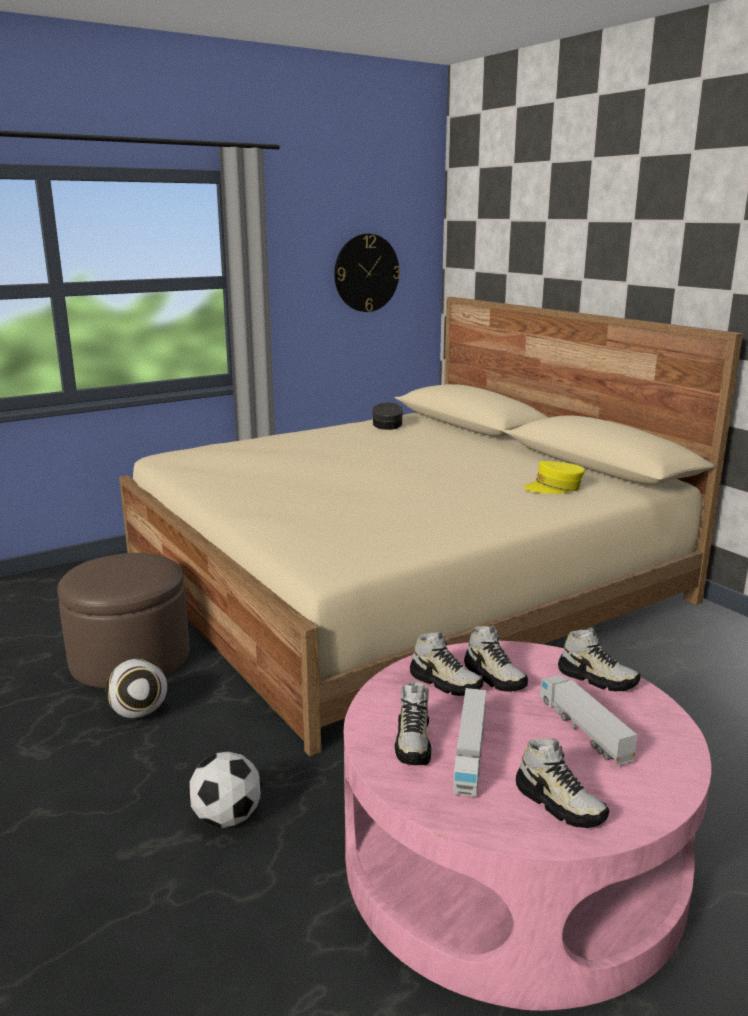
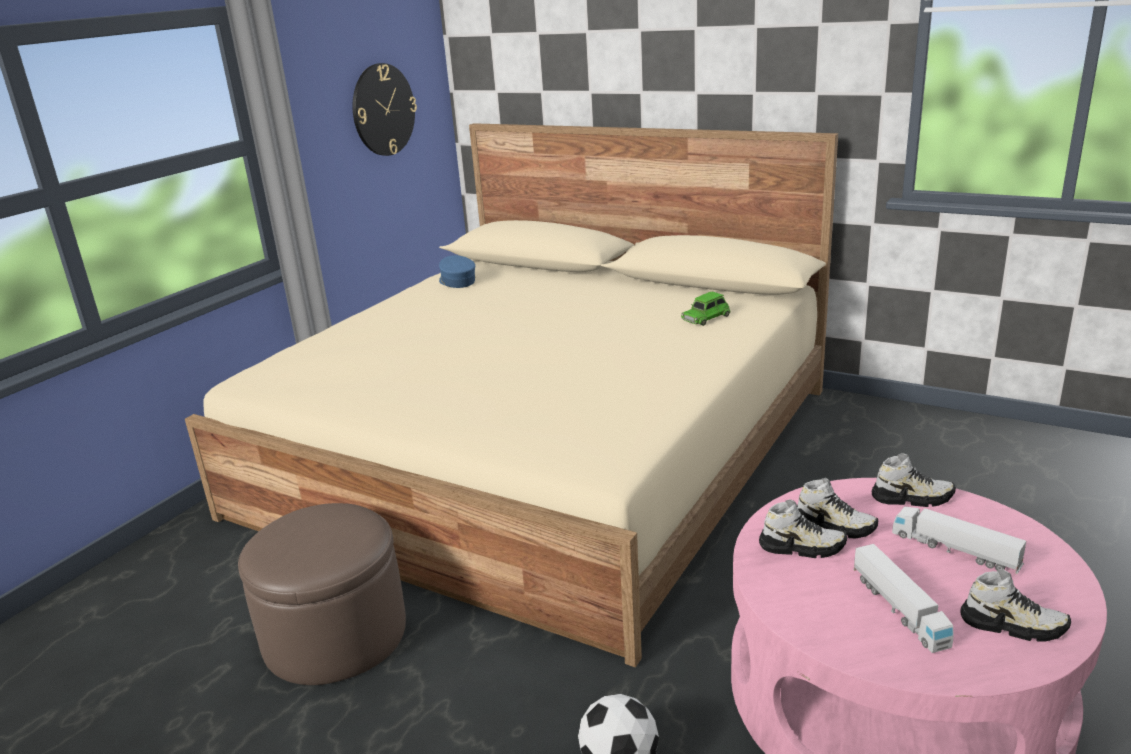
camera: 25 degrees left, 5 degrees up
football [106,658,167,719] -> none
grey cap [372,402,403,430] -> blue cap [439,255,476,288]
shoe [395,682,431,765] -> none
yellow cap [523,461,585,494] -> green toy car [681,291,730,326]

